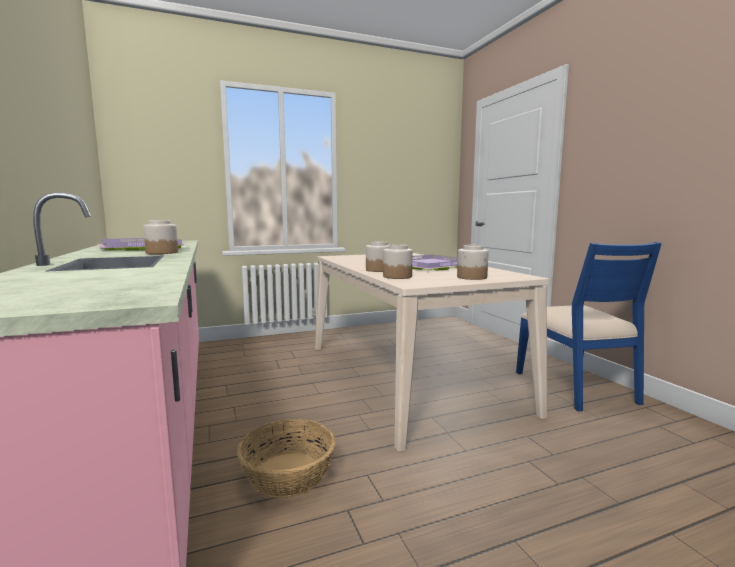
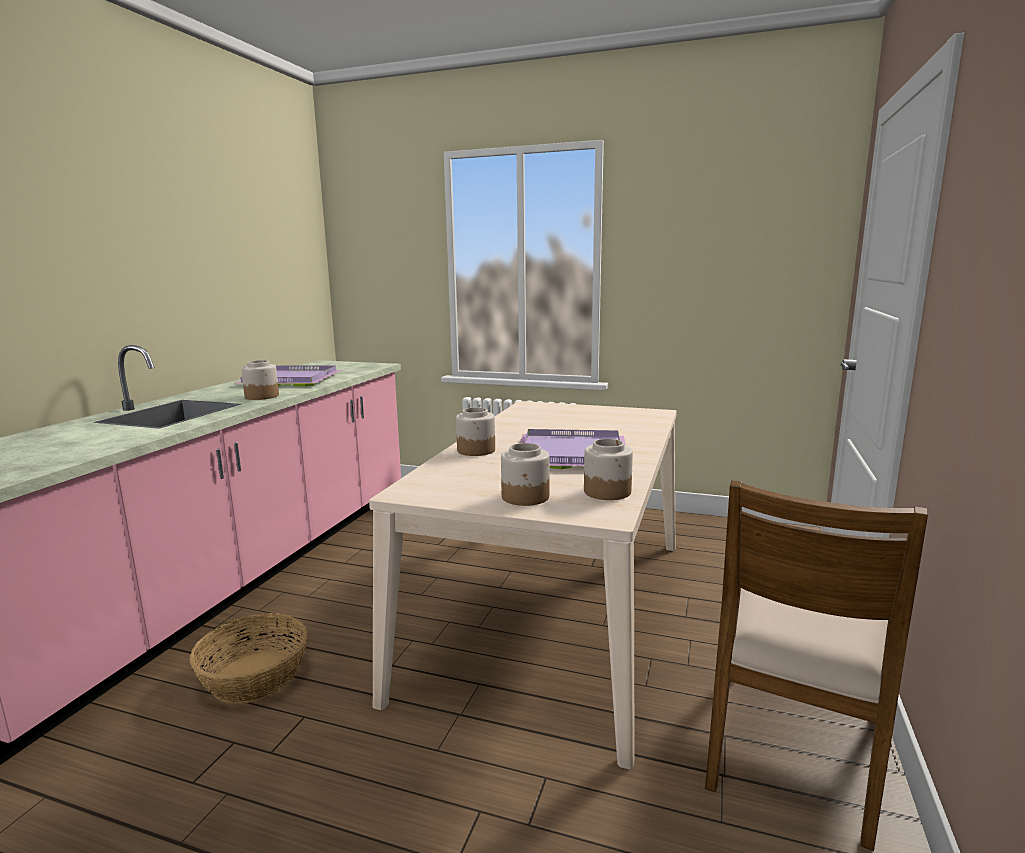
camera: 40 degrees right, 5 degrees up
jar [383,244,413,279] -> jar moved to [584,439,633,500]
blue chair [516,242,662,411] -> brown chair [705,480,928,851]

